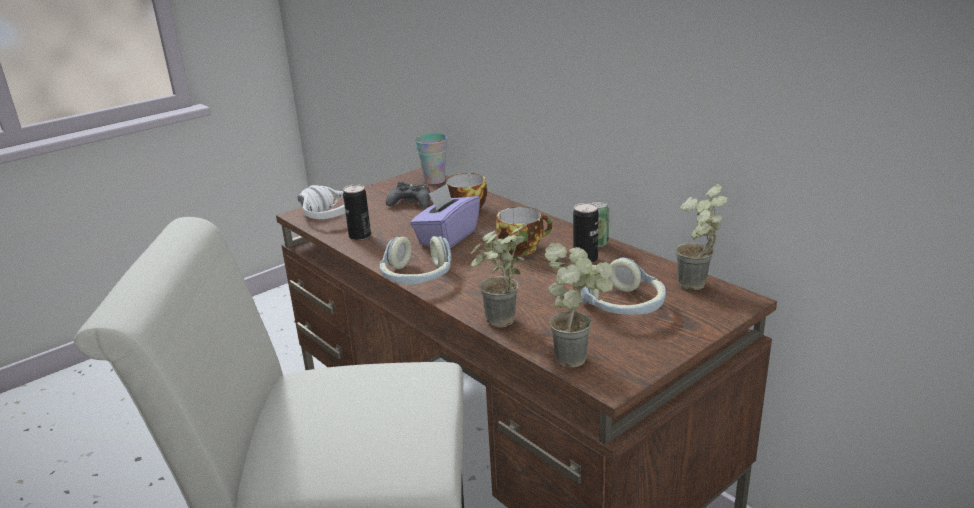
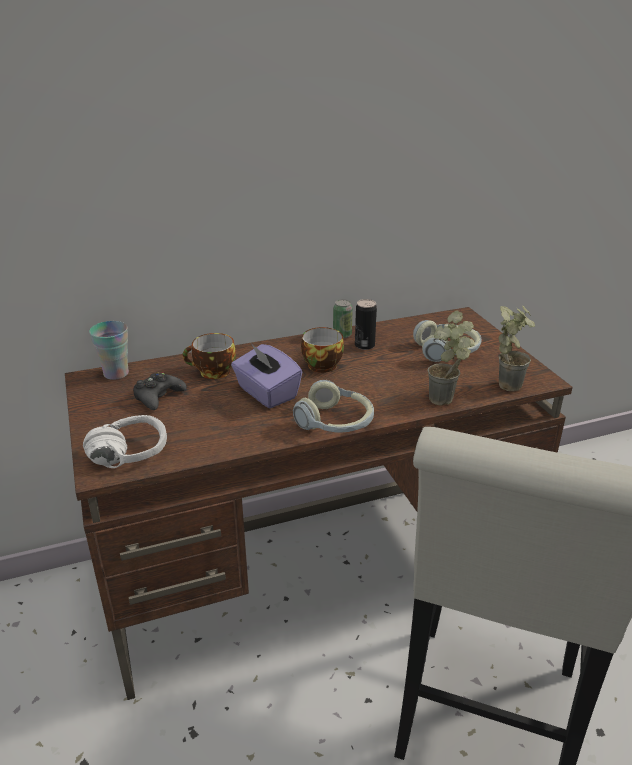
camera: 70 degrees left, 5 degrees up
can [343,184,371,240] -> none
potted plant [675,184,728,290] -> none

